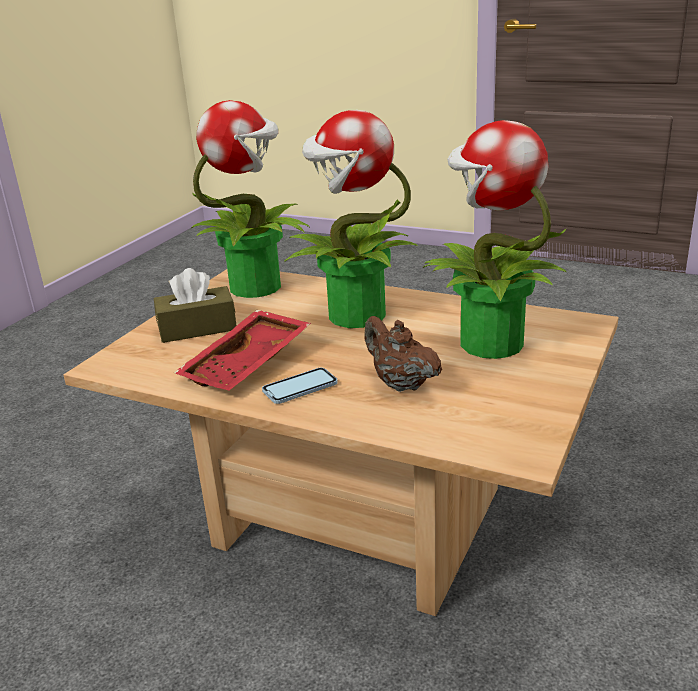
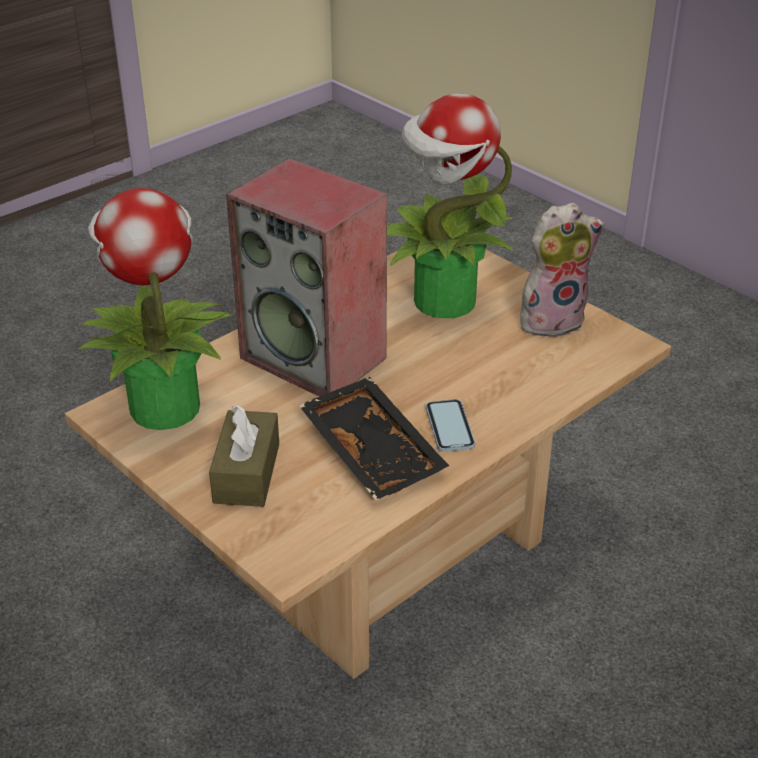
camera: 70 degrees left, 10 degrees up
red tray [174,310,311,391] -> black tray [299,377,449,500]
potted plant [284,110,418,328] -> speaker [226,158,387,397]
brown teapot [364,316,442,392] -> none
none -> plush toy [520,203,605,337]

